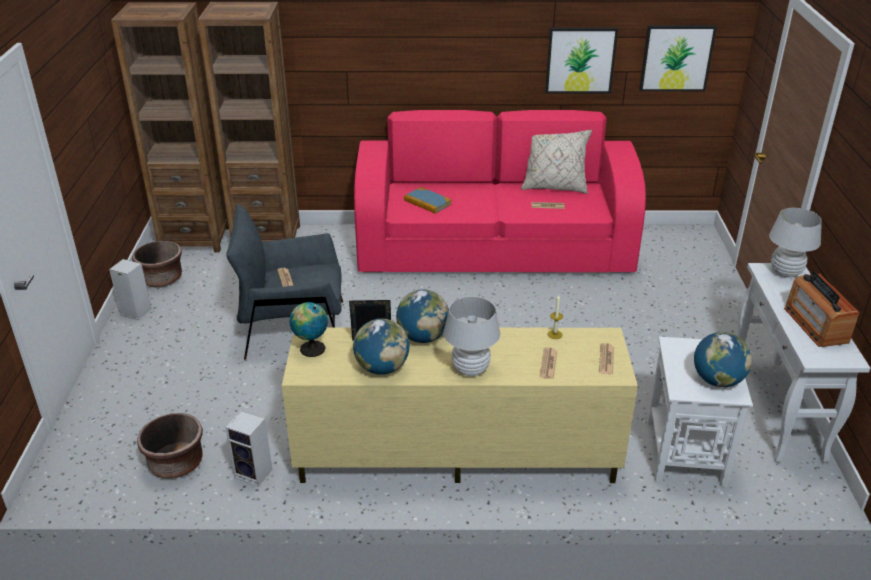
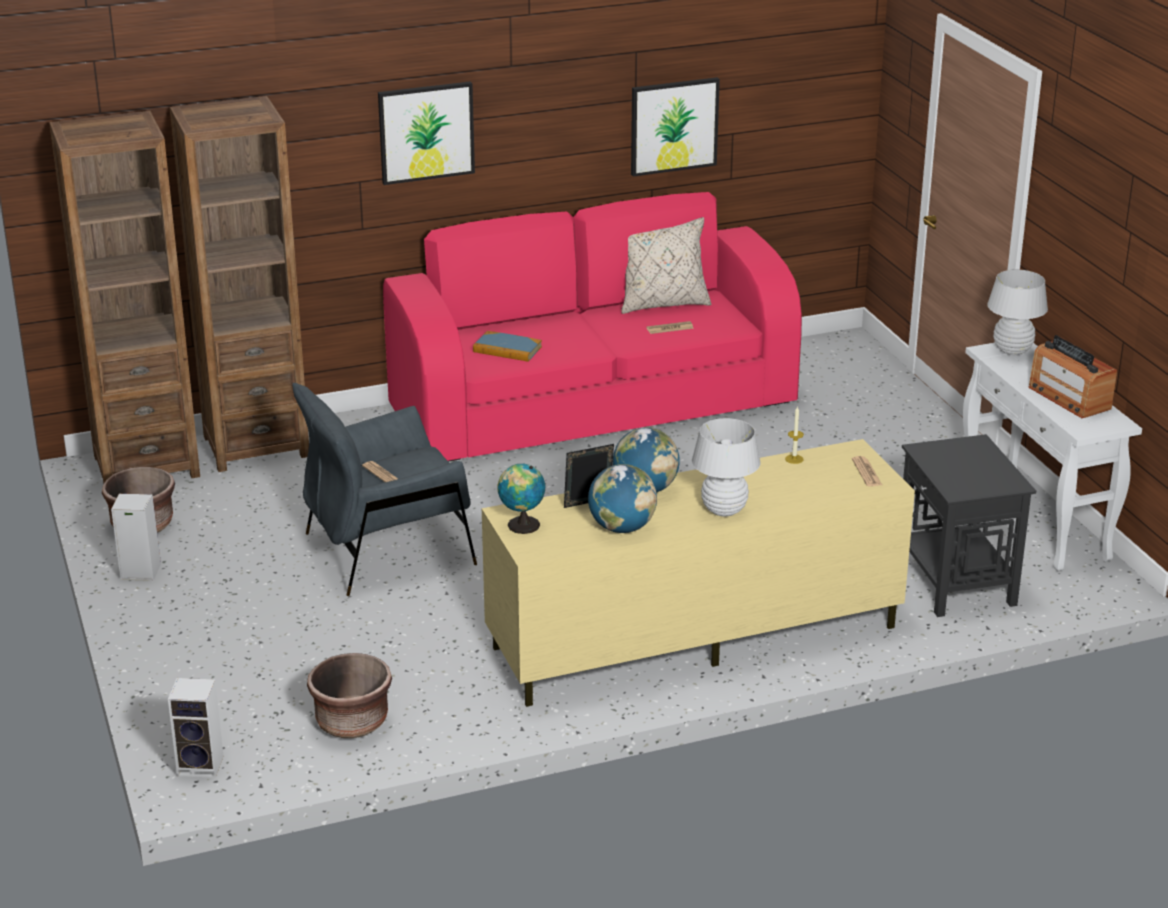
camera: 20 degrees left, 5 degrees down
speaker [225,411,272,487] -> speaker moved to [168,678,223,778]
newspaper [540,347,557,379] -> none
picture [639,25,717,91] -> picture moved to [378,81,475,185]
white side table [647,337,753,487] -> black side table [902,434,1036,617]
globe [694,332,752,387] -> none

